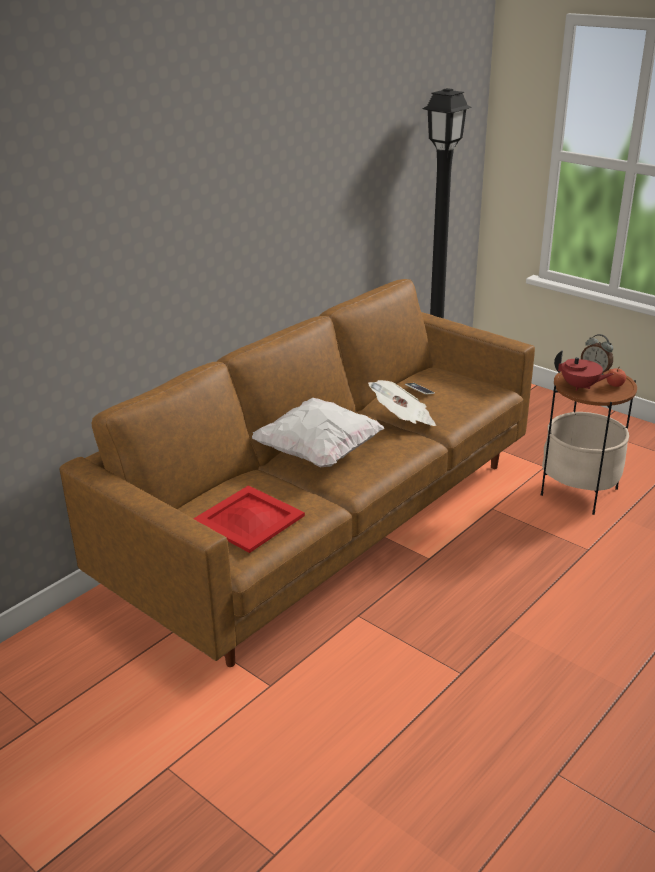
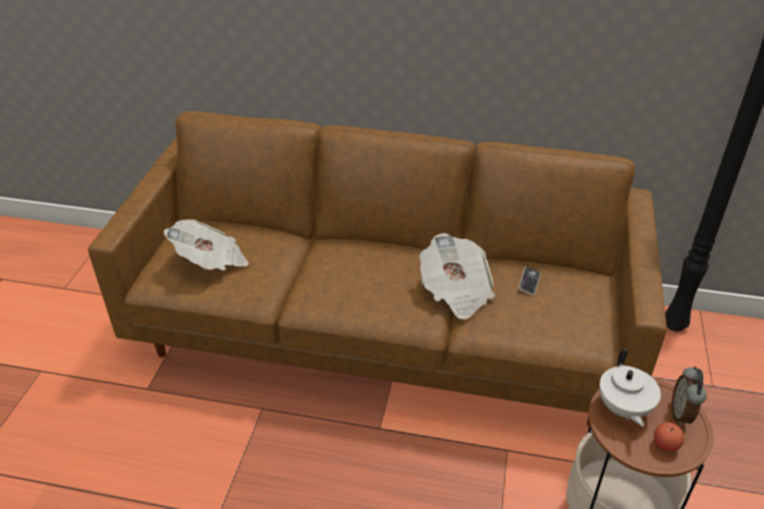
camera: 60 degrees right, 10 degrees up
red tray [193,485,305,553] -> newspaper [164,219,249,270]
white pillow [252,398,384,467] -> none
red teapot [554,350,613,391] -> white teapot [599,350,661,426]

